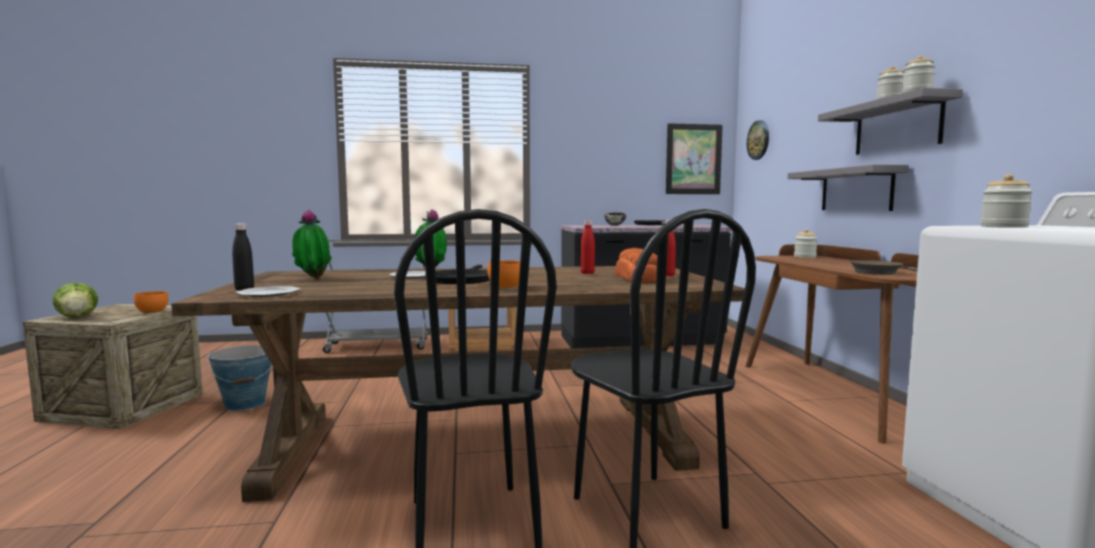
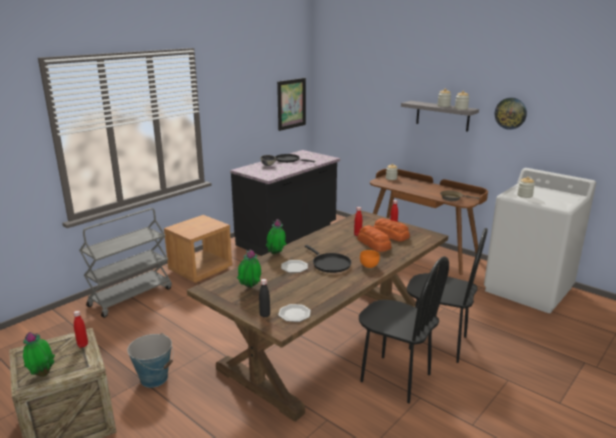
camera: 40 degrees left, 15 degrees up
lettuce [53,283,98,317] -> potted plant [23,332,55,377]
orange bowl [134,291,169,313] -> red bottle [73,311,88,348]
wall clock [747,120,769,160] -> wall clock moved to [495,98,527,130]
grey shelf [788,164,909,211] -> none
none -> bread [357,225,391,252]

